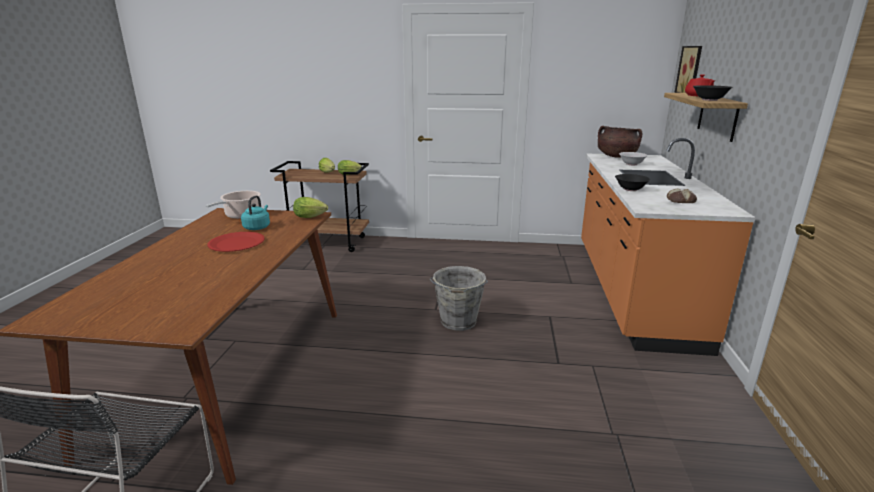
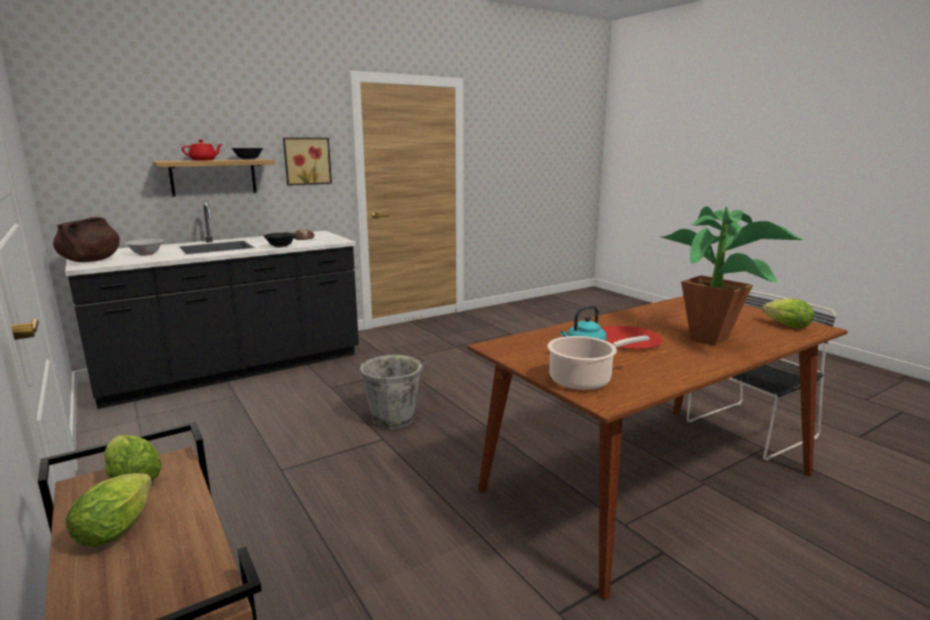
camera: 130 degrees left, 5 degrees down
lettuce [293,197,328,218] -> lettuce moved to [763,299,814,328]
orange counter [581,138,756,356] -> black counter [65,203,359,409]
picture [674,46,702,93] -> picture moved to [283,138,332,186]
none -> potted plant [659,206,804,345]

